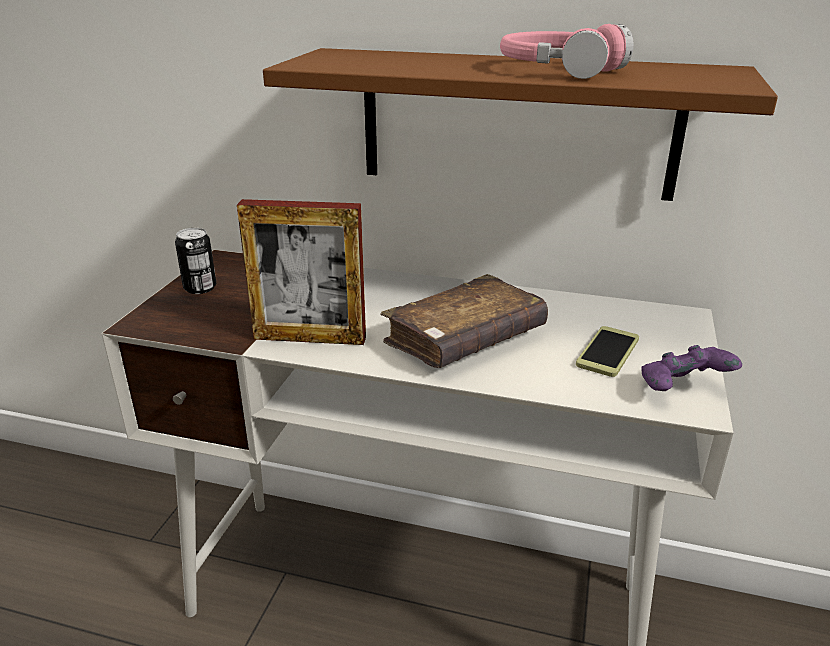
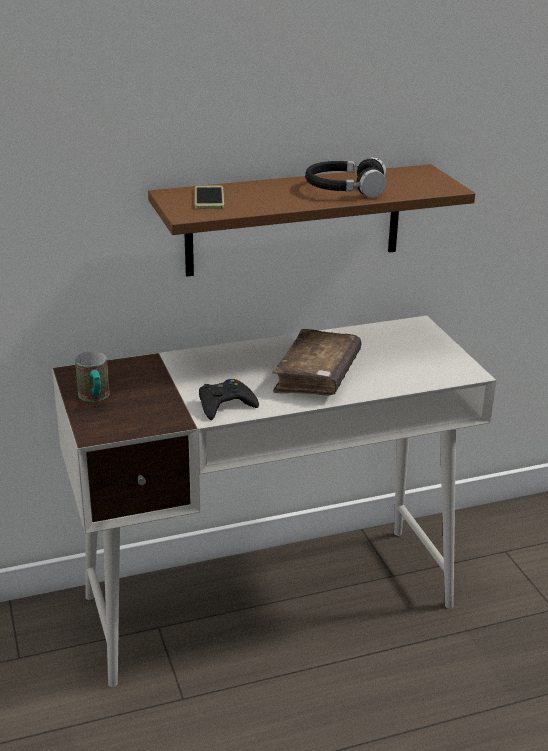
camera: 35 degrees left, 0 degrees up
can [175,228,216,294] -> mug [75,351,110,402]
picture frame [237,199,366,345] -> black game controller [199,379,259,420]
pink headphones [500,24,634,79] -> black headphones [305,157,386,198]
phone [576,326,639,377] -> phone moved to [195,186,224,209]
purple game controller [641,345,742,391] -> none

